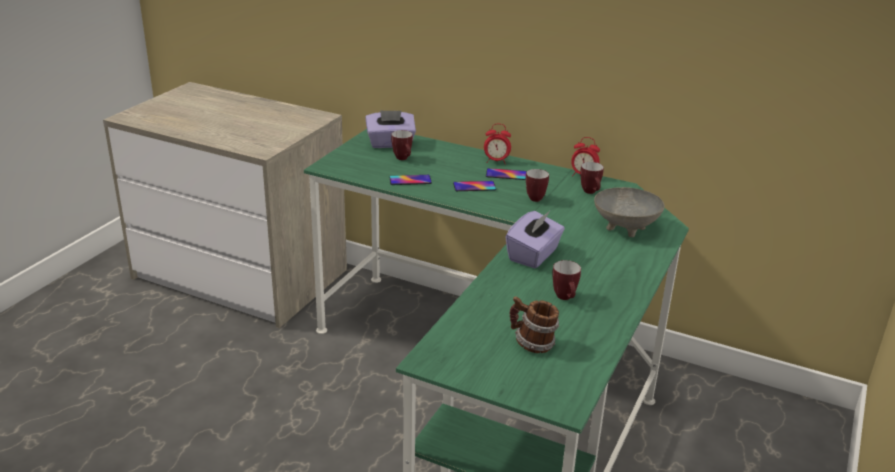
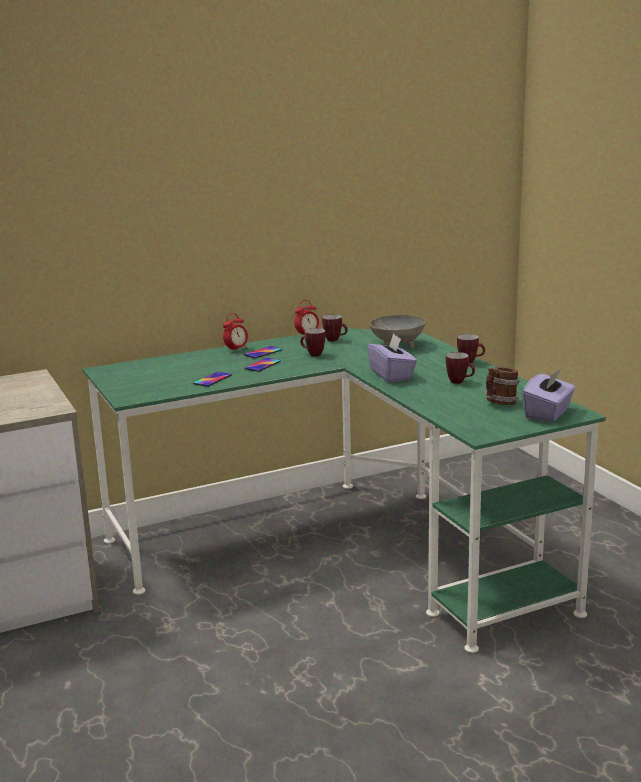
camera: 50 degrees left, 10 degrees down
purple tissue box [365,110,416,148] -> purple tissue box moved to [522,369,575,423]
mug [391,130,413,160] -> mug moved to [457,334,485,363]

